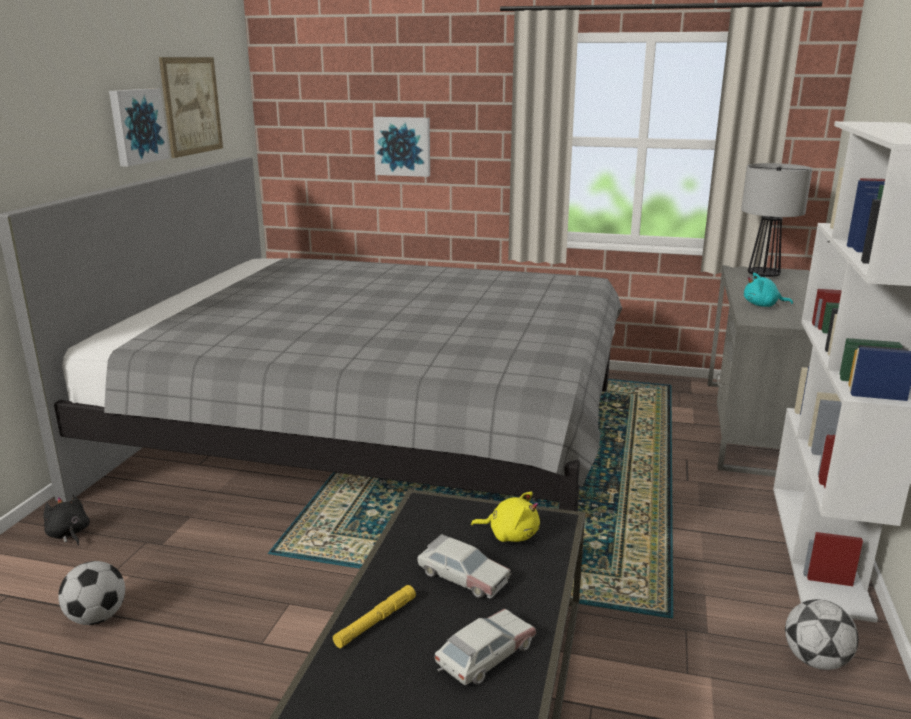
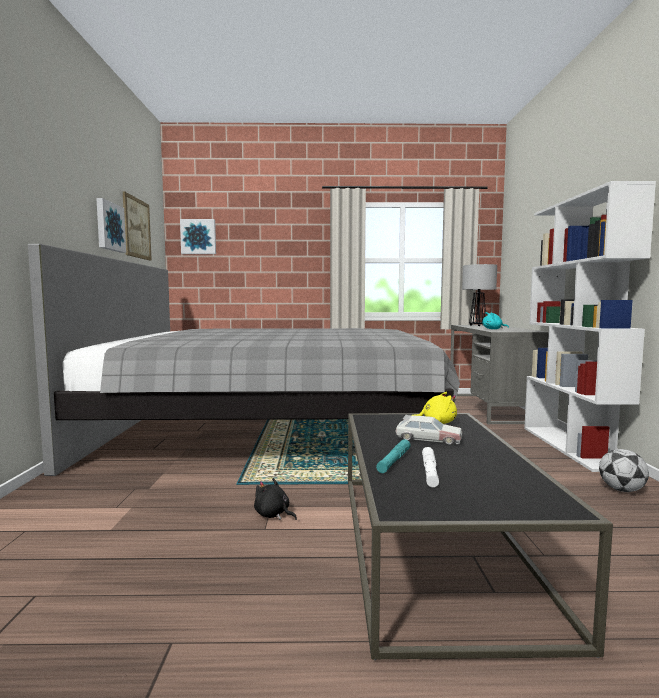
camera: 15 degrees left, 15 degrees down
black plush toy [44,495,90,546] -> black plush toy moved to [254,478,297,520]
football [58,561,125,625] -> none
yellow flashlight [333,585,416,648] -> turquoise flashlight [376,439,410,473]
picture [373,117,430,177] -> picture moved to [180,219,216,254]
toy car [435,609,536,685] -> none
none -> white flashlight [422,447,439,487]

